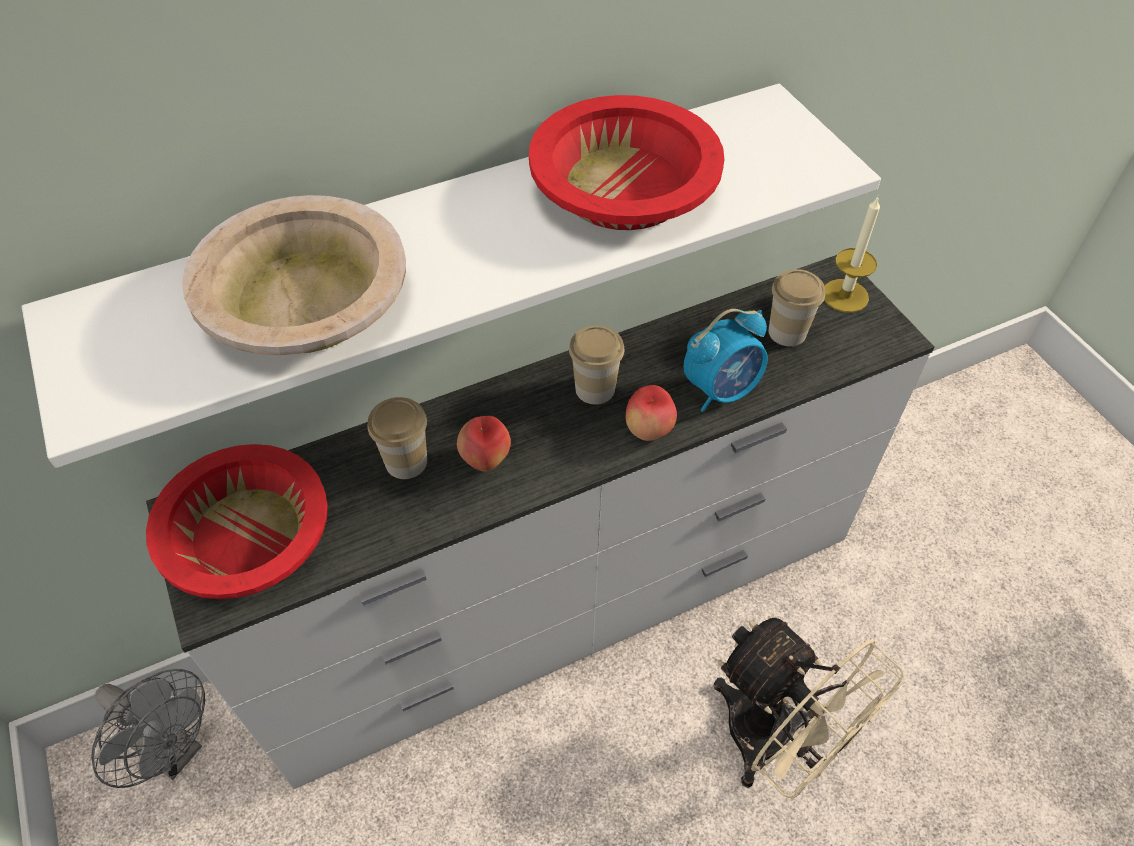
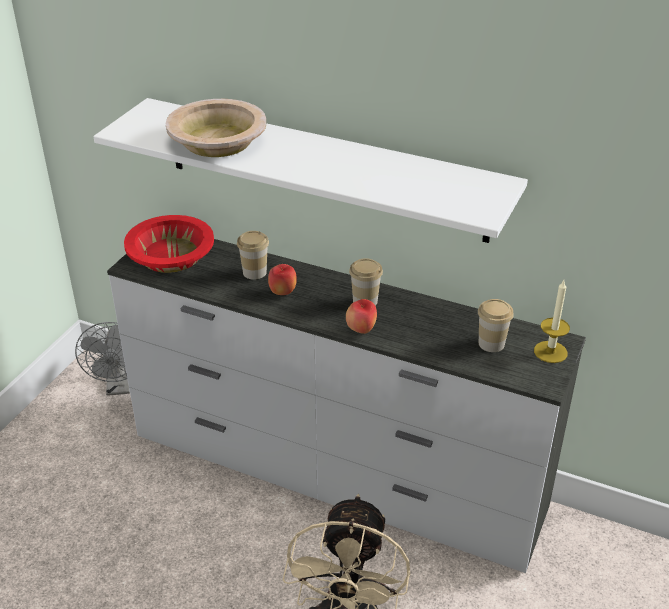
camera: 50 degrees right, 15 degrees down
red bowl [529,95,724,230] -> none
alarm clock [684,309,768,412] -> none

